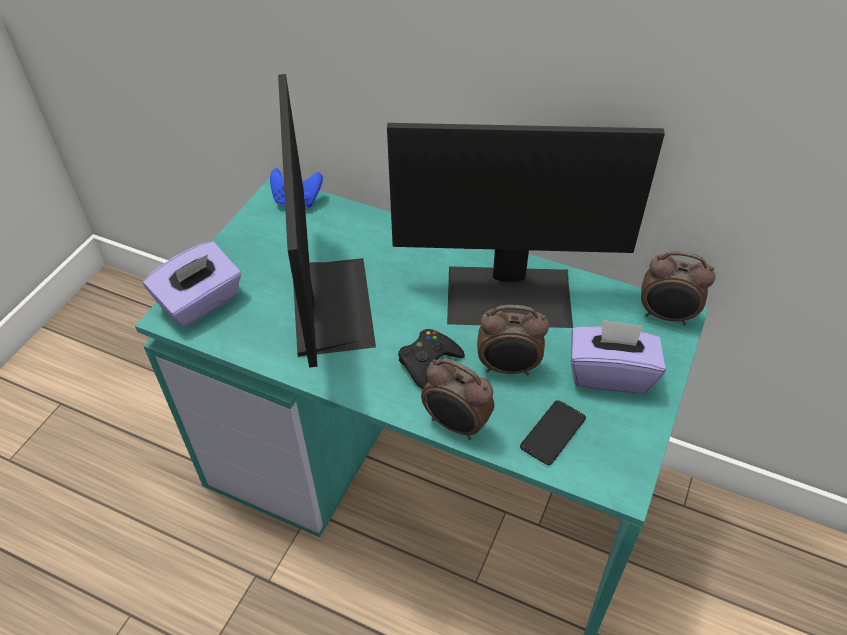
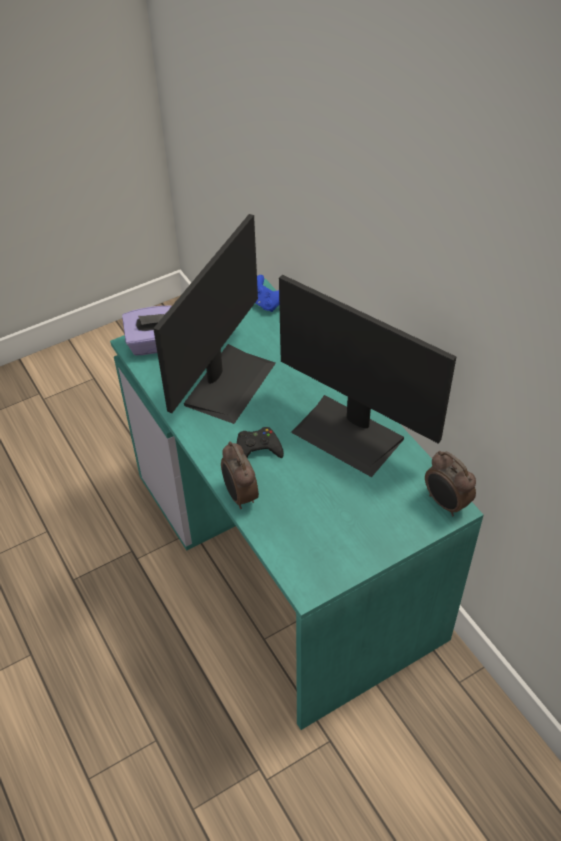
camera: 35 degrees right, 0 degrees up
alarm clock [477,305,549,375] -> none
phone [520,400,586,465] -> none
purple tissue box [571,319,666,394] -> none

